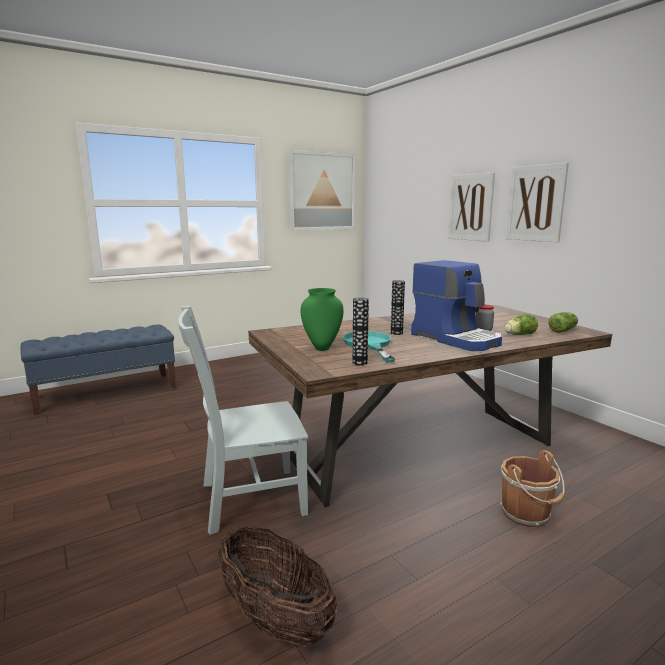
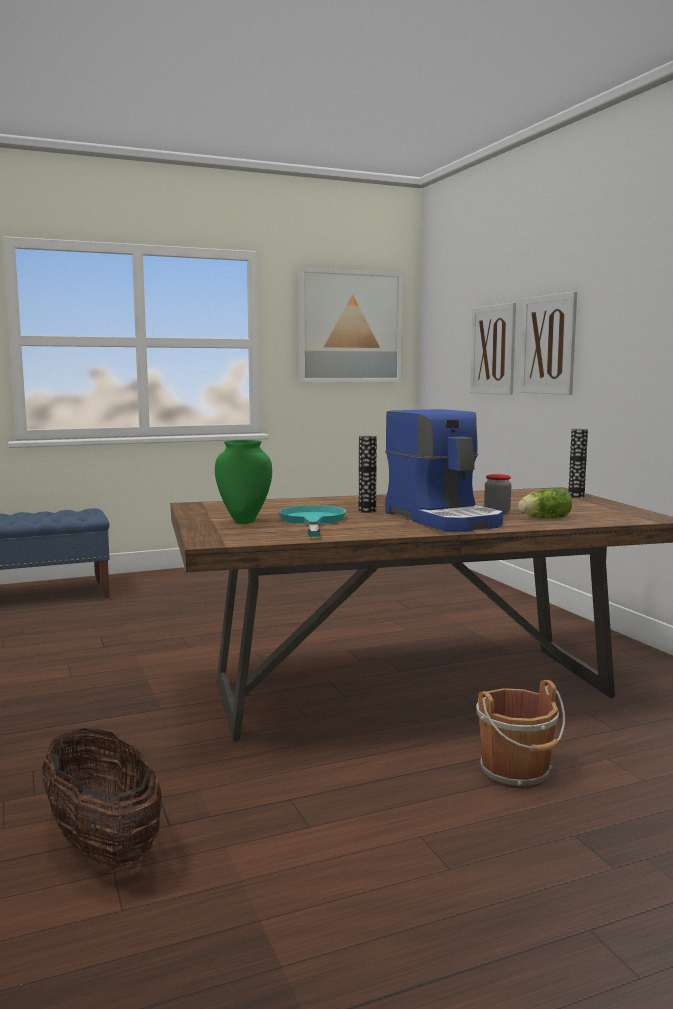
camera: 10 degrees right, 5 degrees down
grey chair [178,306,308,535] -> none
vase [352,298,369,366] -> vase moved to [568,429,588,498]
picture [506,163,569,242] -> picture moved to [470,303,516,395]
lettuce [549,312,578,333] -> none

